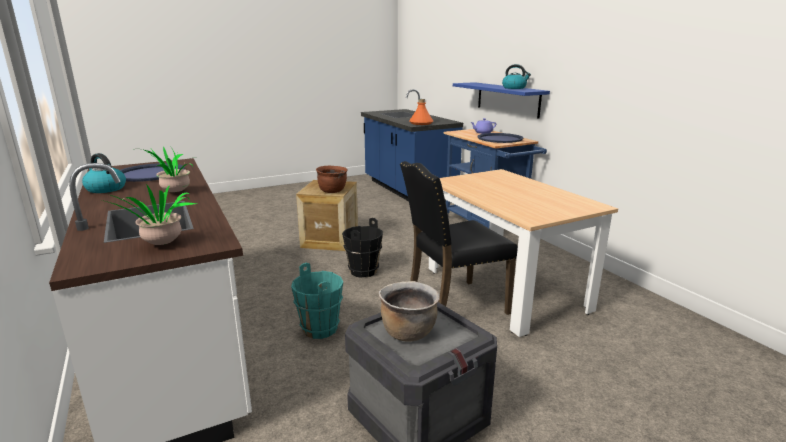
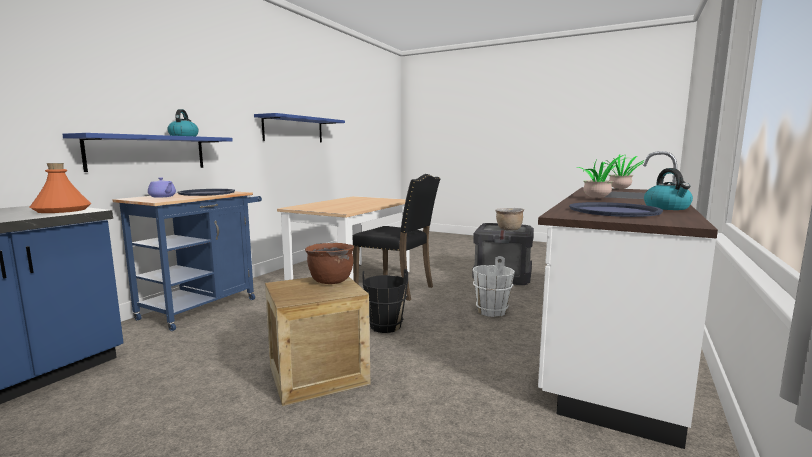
camera: 125 degrees left, 10 degrees down
turquoise bucket [291,263,343,339] -> white bucket [473,256,515,317]
none -> blue shelf [254,113,345,142]

